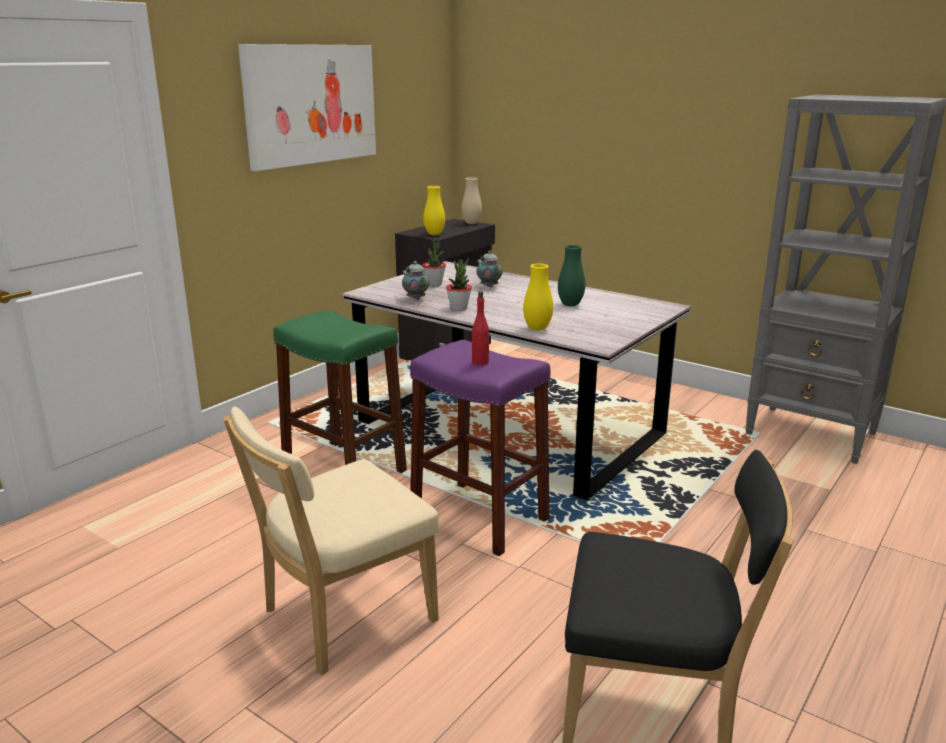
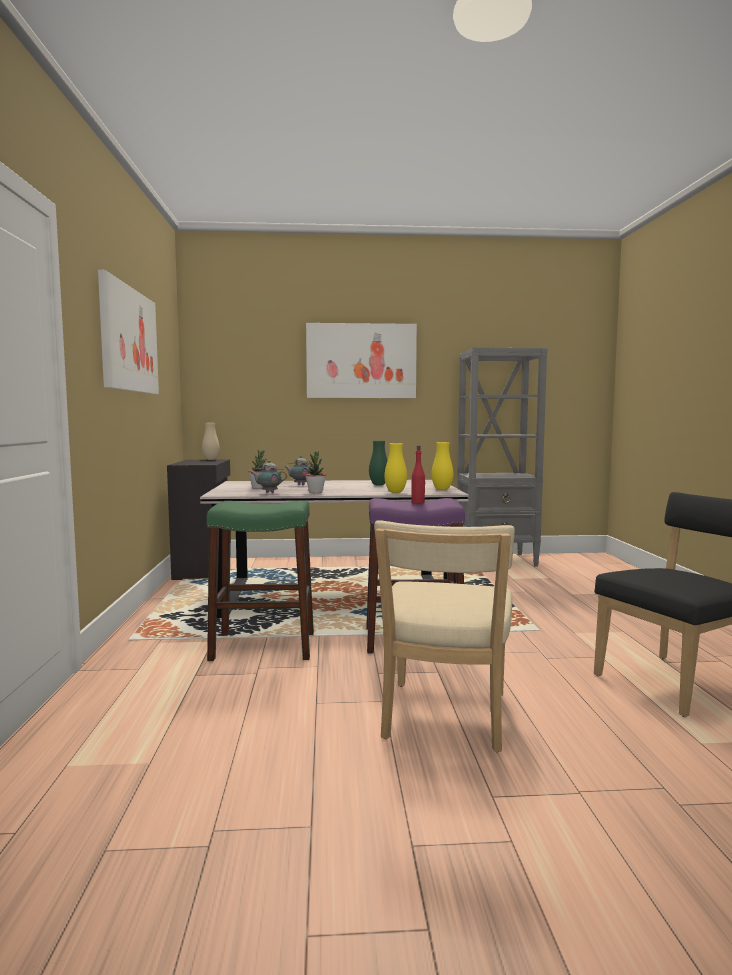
camera: 40 degrees left, 15 degrees down
yellow vase [423,186,445,235] -> yellow vase moved to [431,442,453,490]
none -> picture [306,323,417,398]

